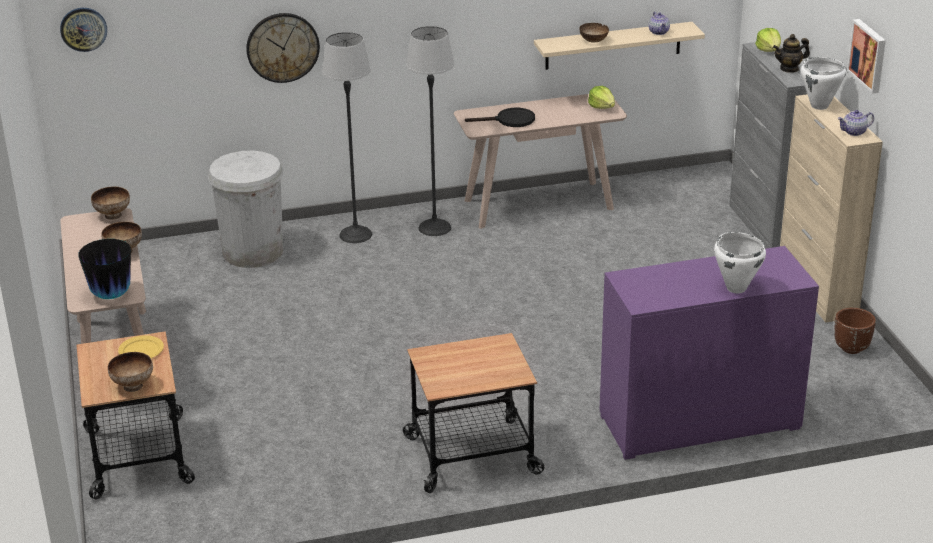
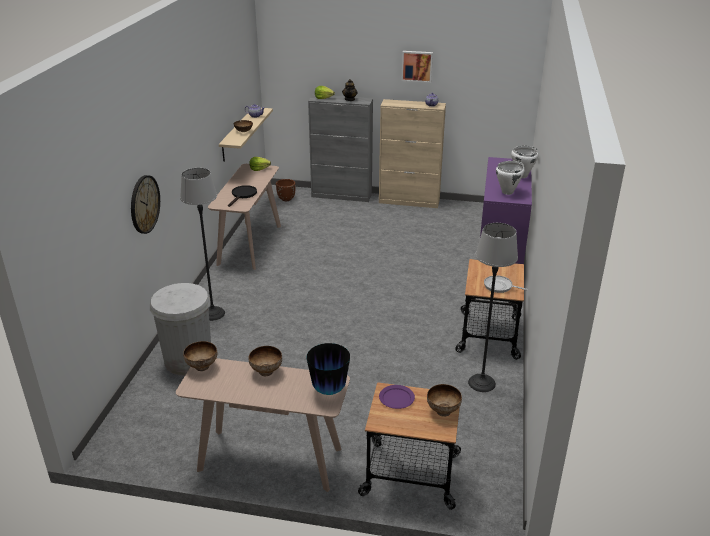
camera: 65 degrees left, 0 degrees up
wall clock [60,8,107,52] -> none
yellow plate [118,335,164,358] -> purple plate [379,385,415,409]
floor lamp [406,26,454,236] -> floor lamp moved to [468,223,518,392]
white cooking pot [801,57,846,110] -> white cooking pot moved to [496,161,525,195]
brown planter [834,308,876,354] -> brown planter moved to [276,179,296,201]
none -> frying pan [484,275,527,293]

